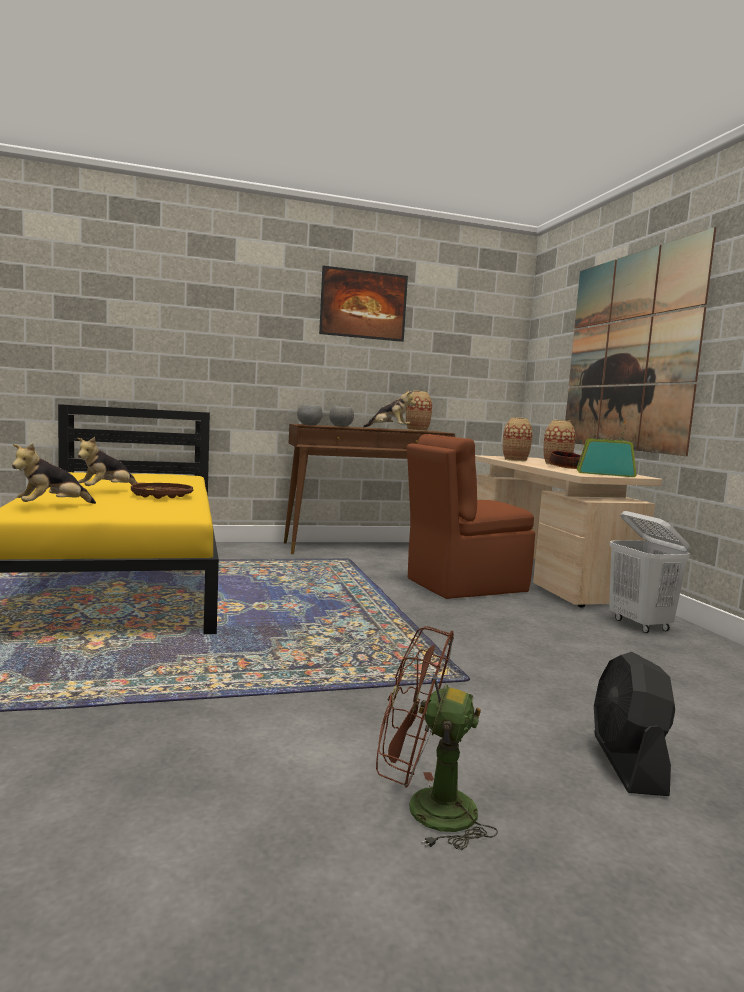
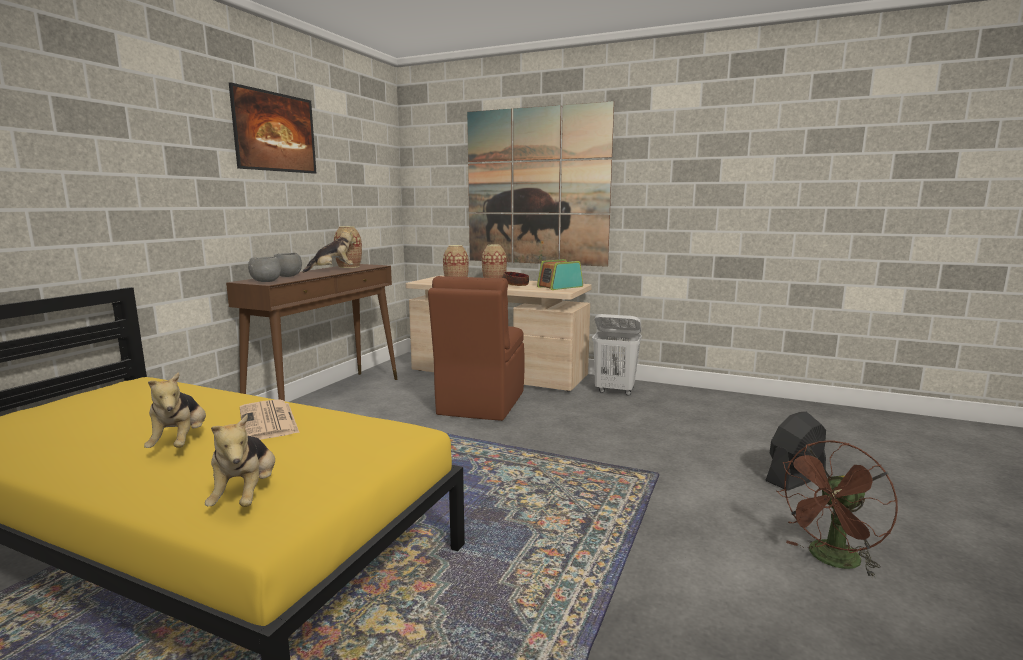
camera: 50 degrees left, 5 degrees up
brown tray [131,483,193,499] -> newspaper [240,399,300,440]
black fan [594,652,675,796] -> black fan turned 105 degrees clockwise [766,412,826,491]

